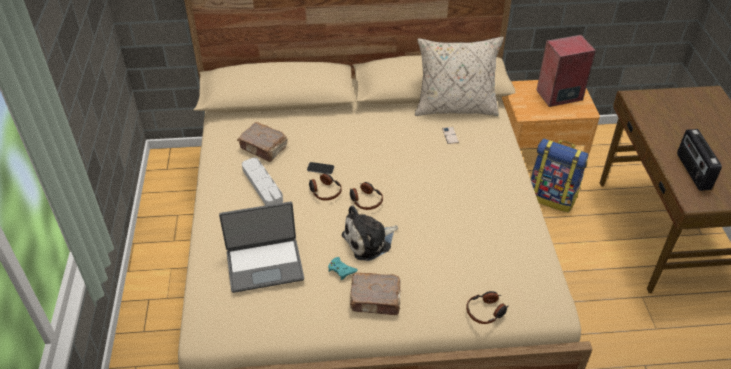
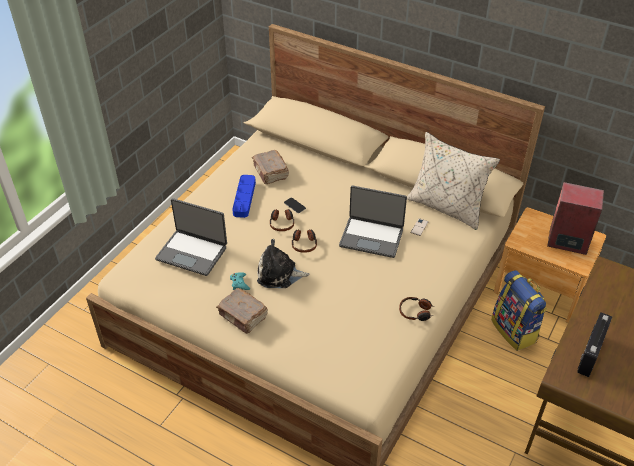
camera: 35 degrees right, 0 degrees up
grey tray [242,158,283,205] -> blue tray [232,175,256,218]
headphones [466,291,509,324] -> headphones moved to [399,297,434,321]
none -> laptop [339,185,407,258]

